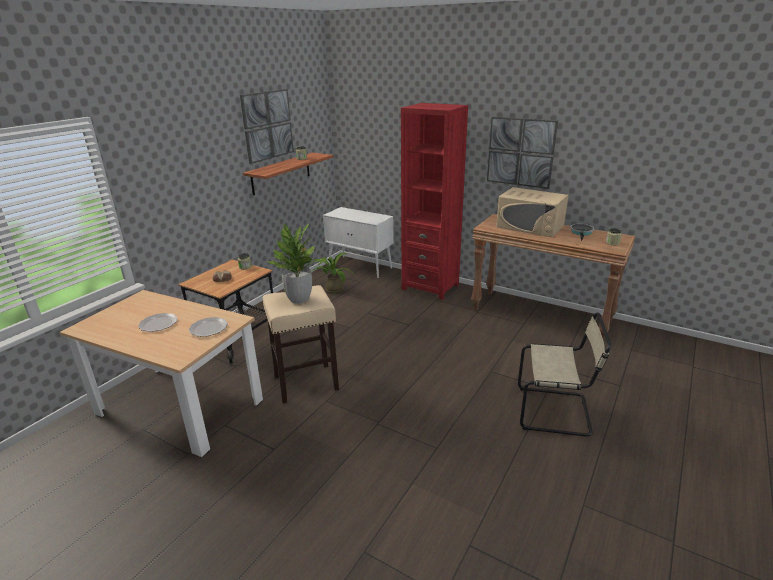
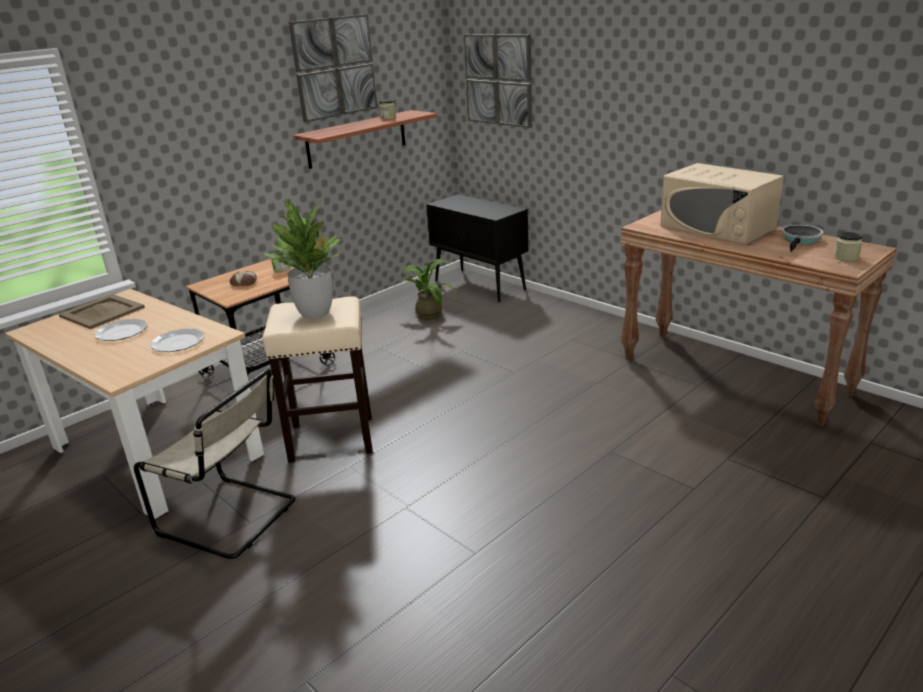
camera: 15 degrees right, 0 degrees up
white cabinet [323,207,394,278] -> black cabinet [426,194,528,302]
red bookcase [401,103,468,300] -> none
picture [487,116,558,189] -> picture moved to [464,34,532,128]
beige chair [518,312,611,436] -> beige chair moved to [134,368,295,559]
none -> beige tray [59,294,145,329]

